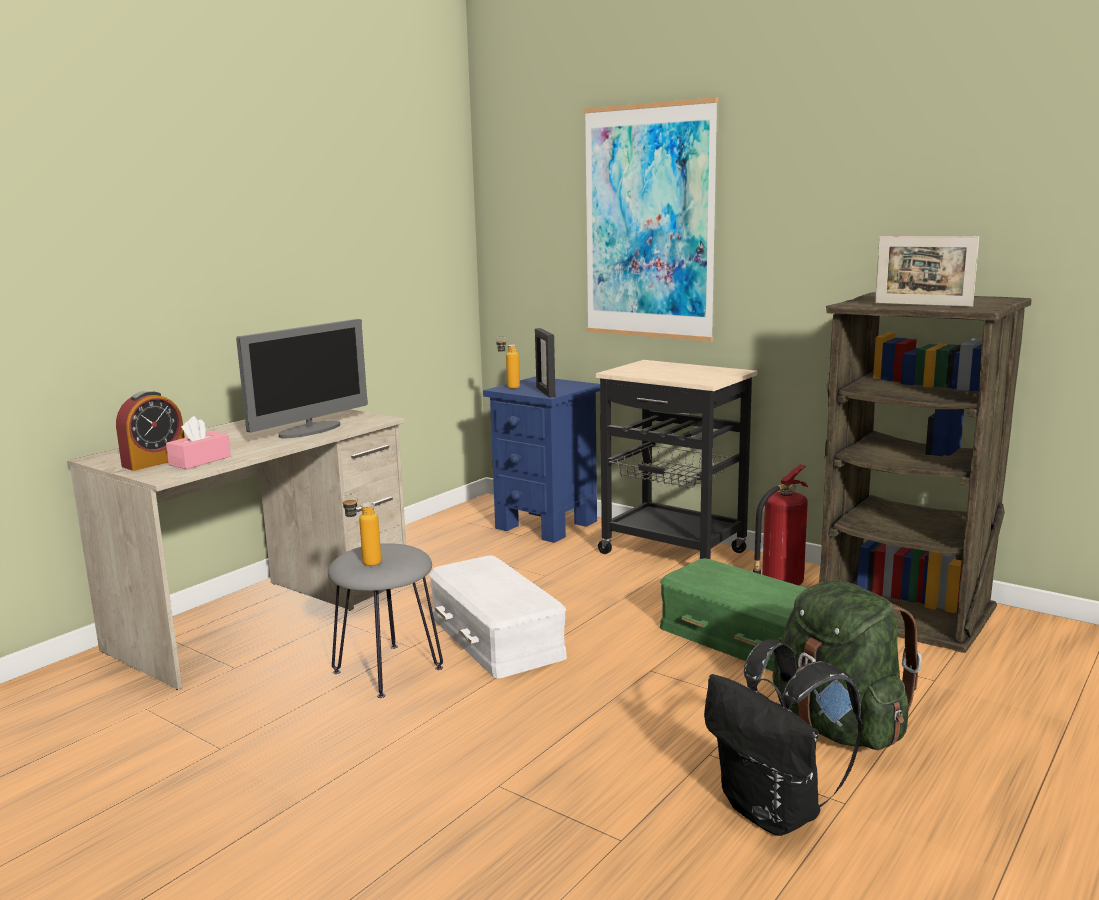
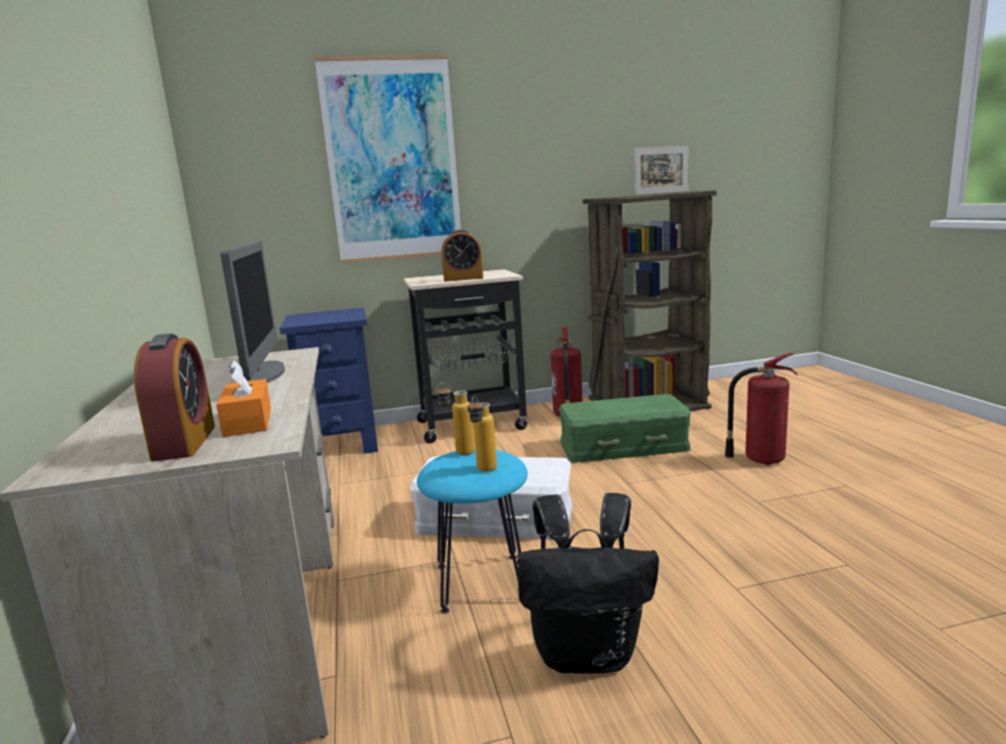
camera: 50 degrees left, 0 degrees up
pink tissue box [166,416,231,469] -> orange tissue box [216,360,271,437]
grey stool [328,543,443,698] -> turquoise stool [417,450,528,614]
bottle [496,335,520,389] -> bottle moved to [435,382,475,455]
picture frame [535,328,555,397] -> none
black backpack [704,639,863,836] -> black backpack moved to [517,493,659,673]
green backpack [773,580,922,750] -> fire extinguisher [725,353,798,465]
none -> alarm clock [441,229,483,282]

